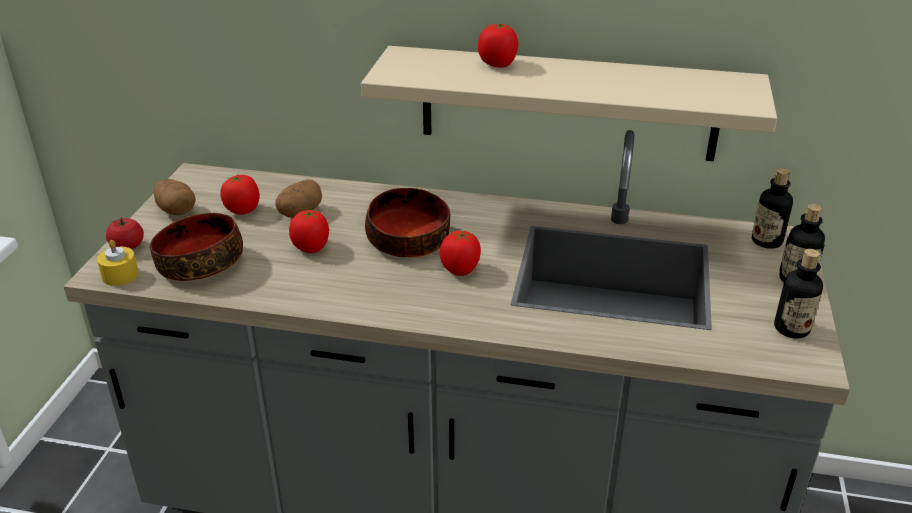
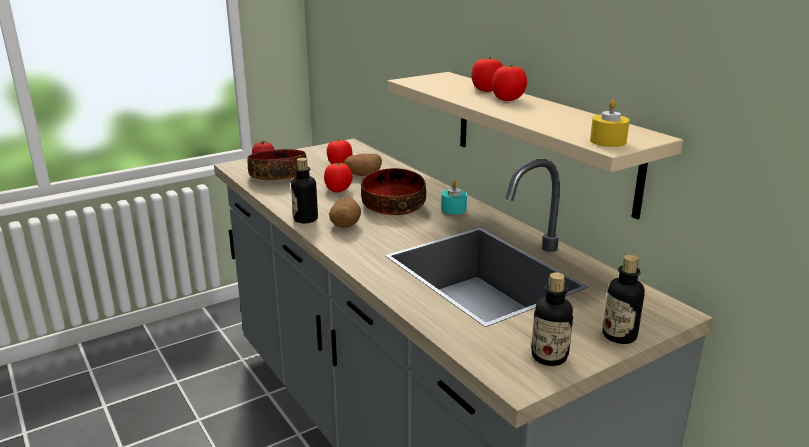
camera: 45 degrees right, 10 degrees down
yellow candle [97,240,139,286] -> yellow candle moved to [590,100,630,147]
potato [154,179,196,215] -> potato moved to [329,197,361,228]
tomato [440,231,481,276] -> tomato moved to [492,65,527,101]
bottle [752,168,793,249] -> bottle moved to [291,158,318,223]
none -> turquoise candle [441,181,467,214]

